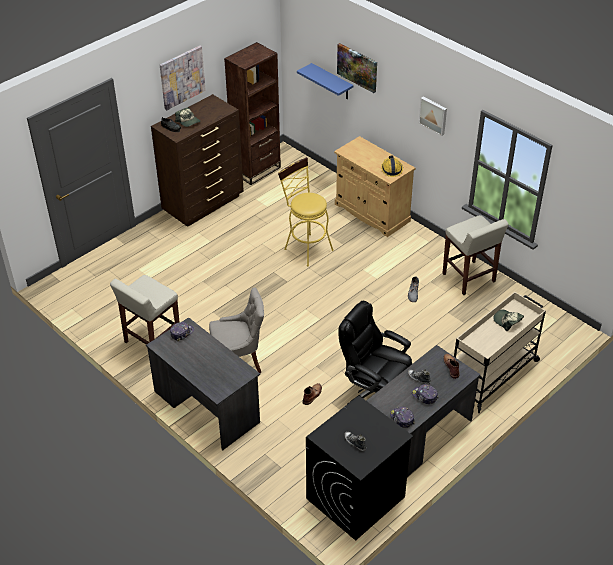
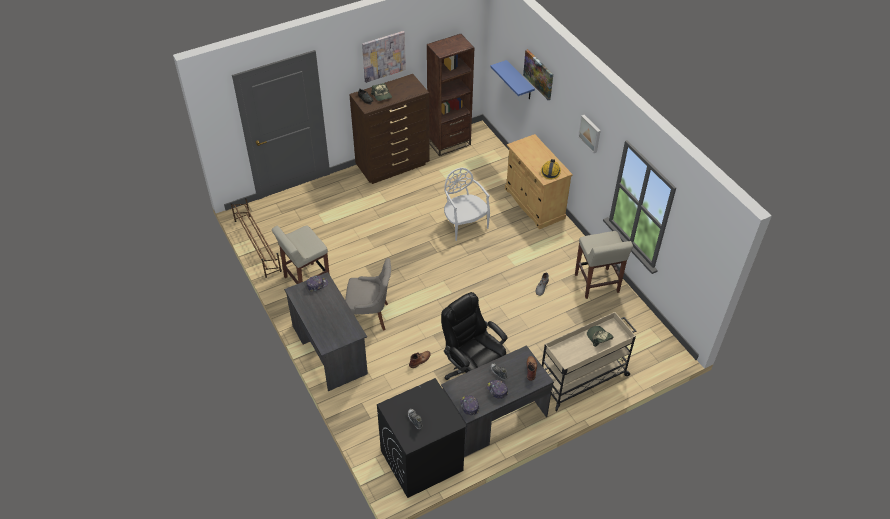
camera: 15 degrees right, 5 degrees up
yellow stool [278,157,334,266] -> white chair [444,167,490,241]
none -> brown shoe rack [231,198,282,278]

